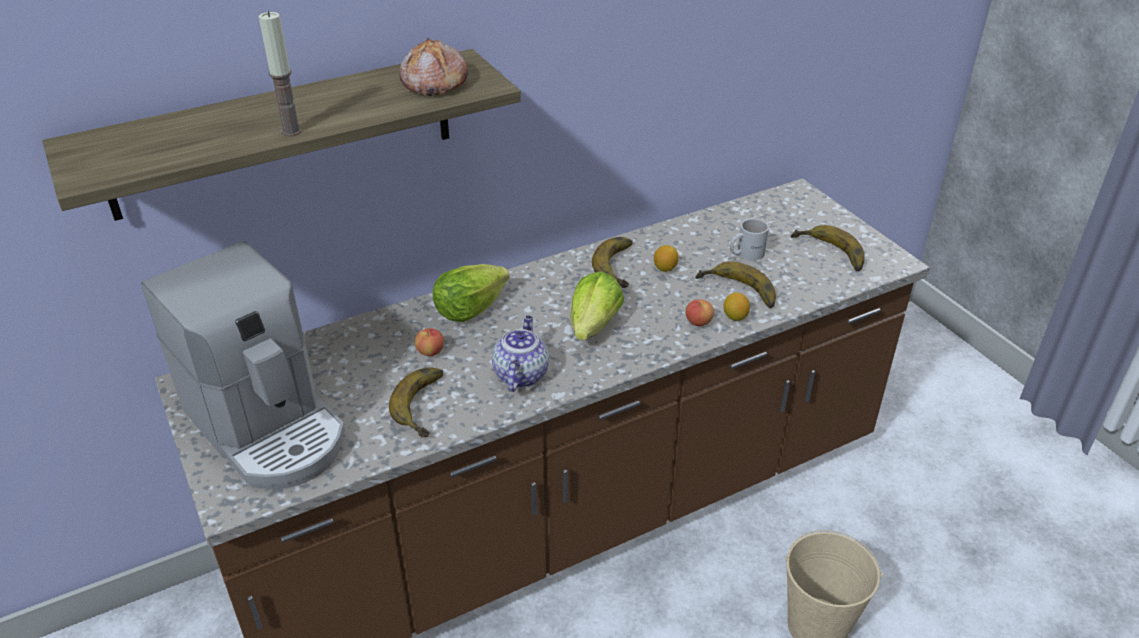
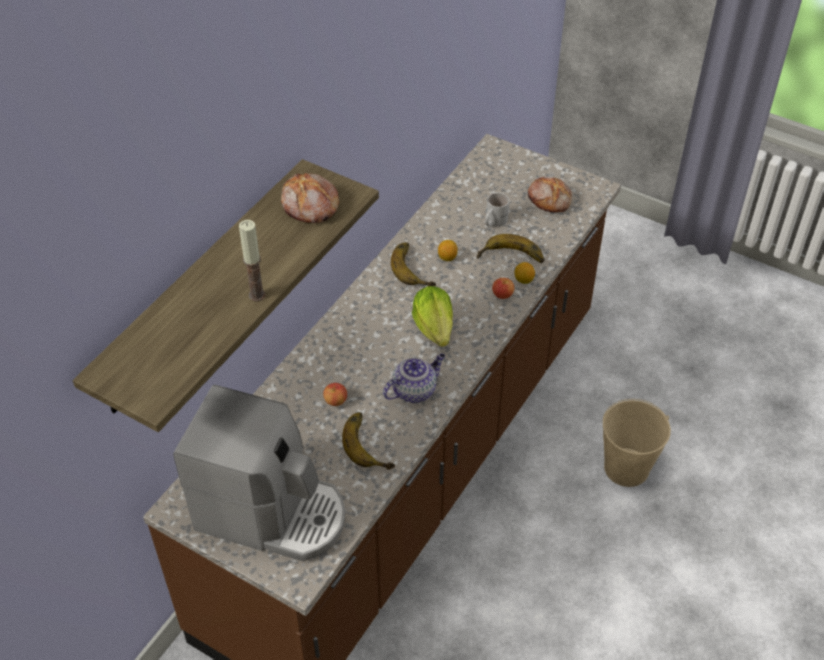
camera: 30 degrees left, 10 degrees up
lettuce [433,264,510,322] -> none
teapot [492,316,549,392] -> teapot turned 75 degrees clockwise [383,353,445,403]
banana [791,225,865,271] -> bread [528,177,572,212]

